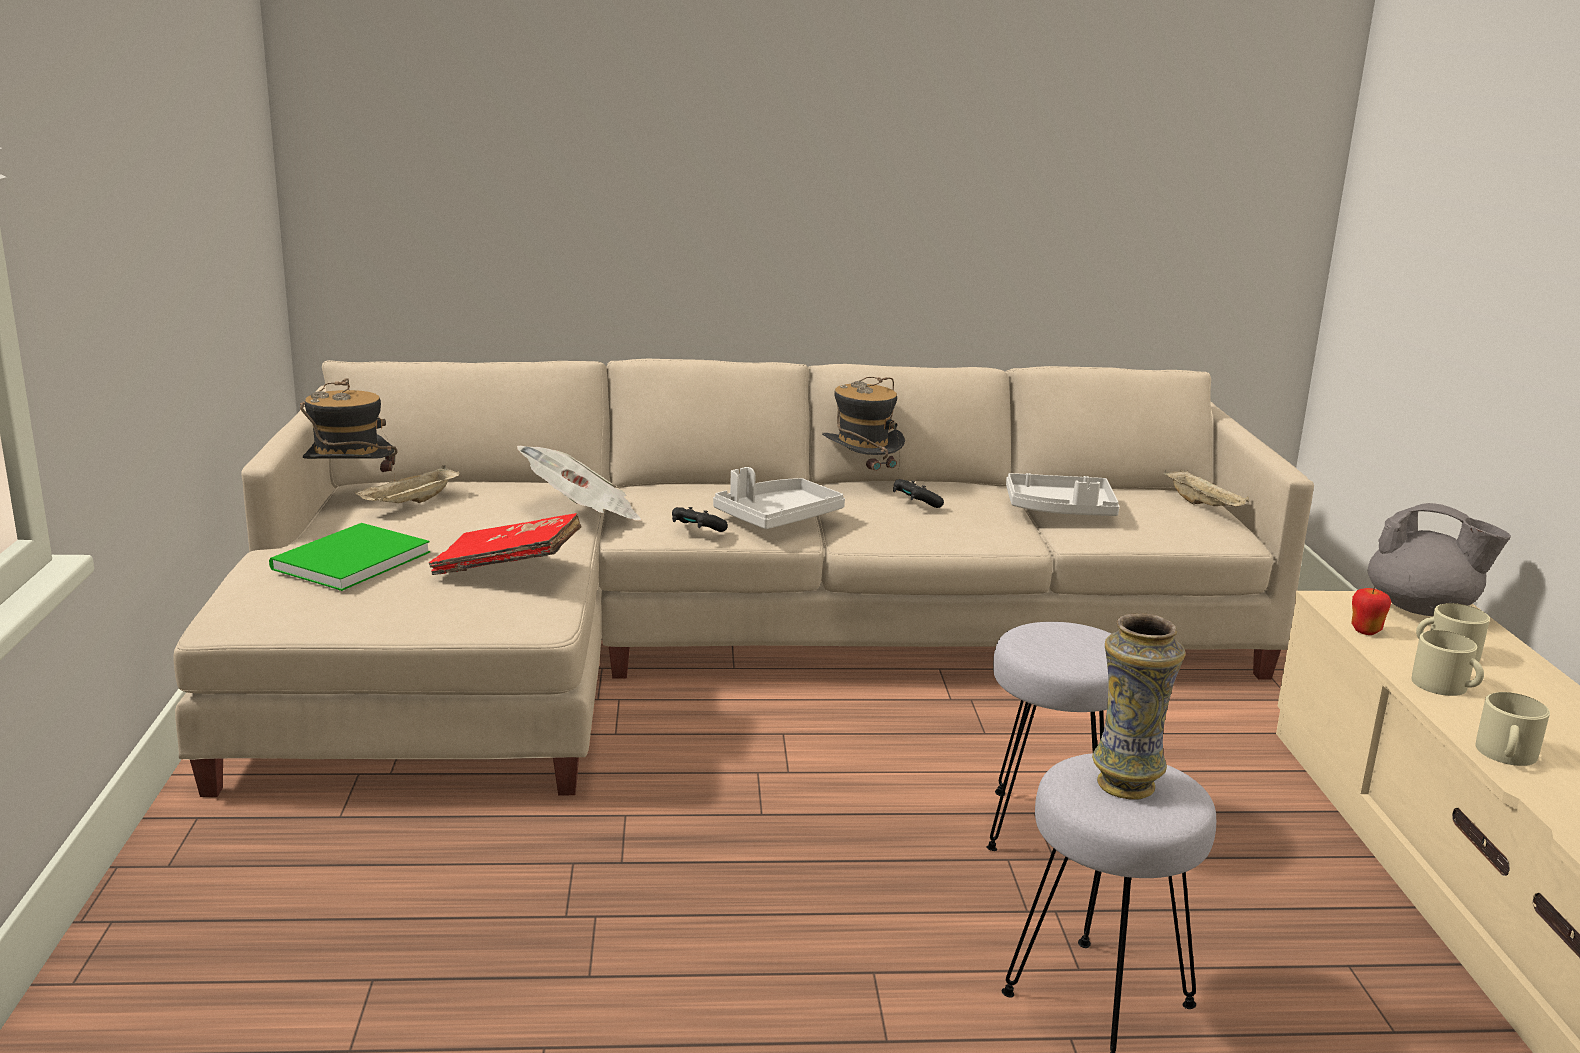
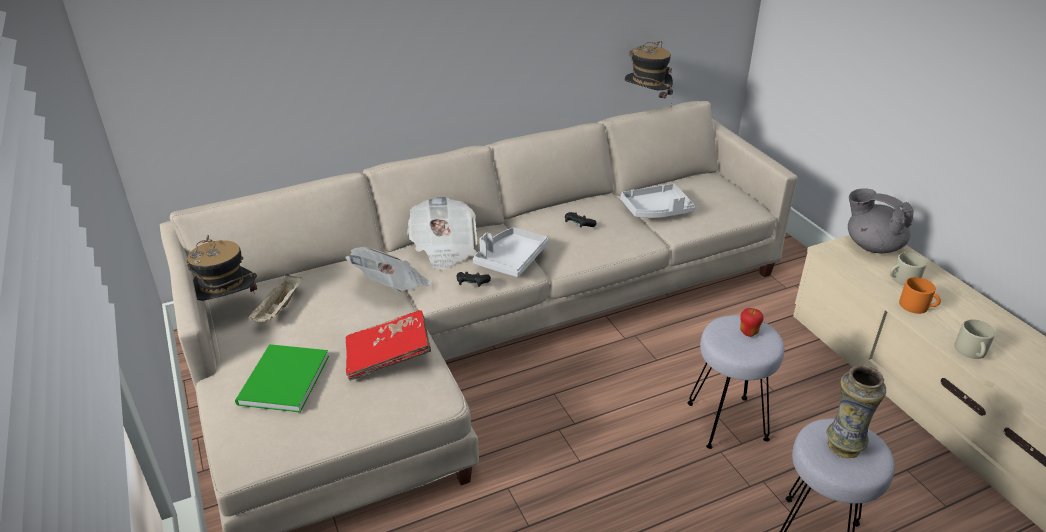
camera: 20 degrees left, 15 degrees up
hat [822,377,905,492] -> hat moved to [624,41,673,106]
beige tray [1163,469,1249,506] -> none
apple [1351,587,1391,635] -> apple moved to [740,308,764,337]
grey teapot [1368,503,1511,616] -> grey teapot turned 150 degrees counterclockwise [848,188,914,253]
beige mug [1412,630,1484,696] -> orange mug [899,277,941,314]
none -> newspaper [407,197,477,270]

